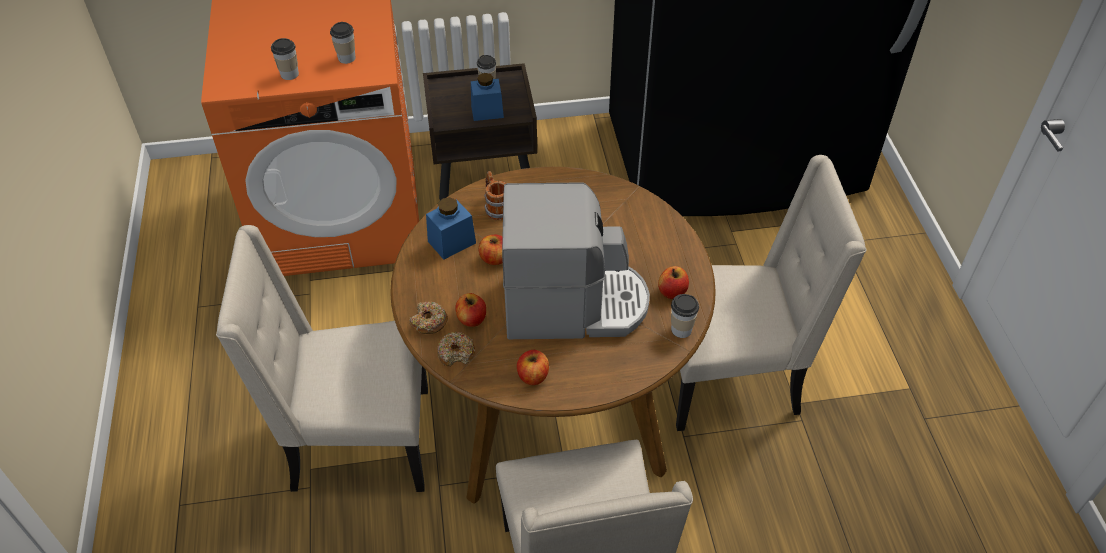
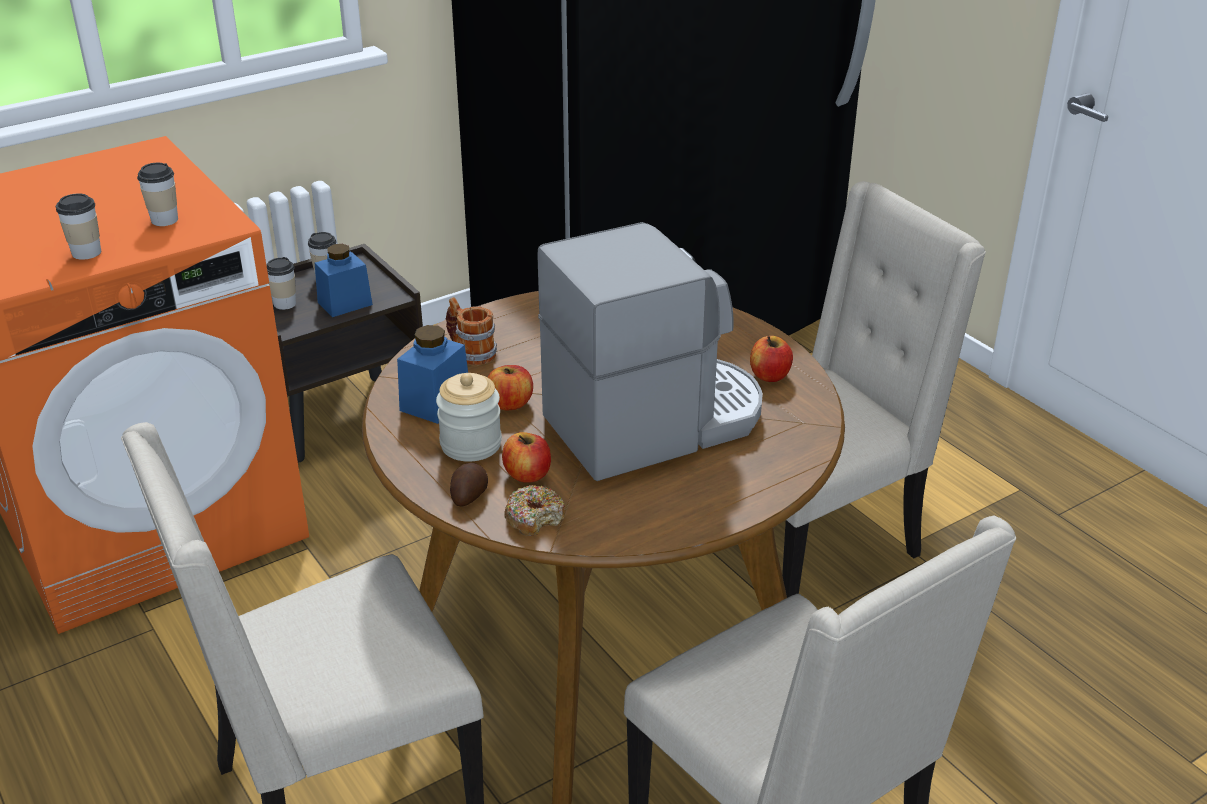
camera: 25 degrees left, 15 degrees down
donut [409,301,448,334] -> potato [450,463,488,507]
apple [517,350,549,385] -> none
cup [671,294,699,338] -> cup moved to [266,257,296,310]
none -> jar [436,373,502,462]

